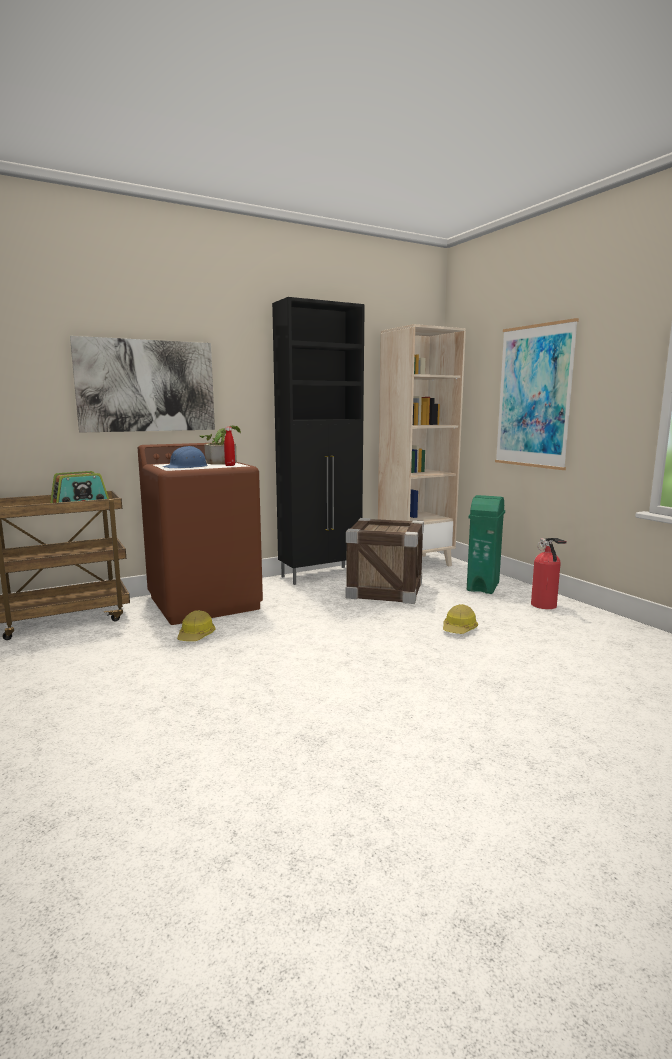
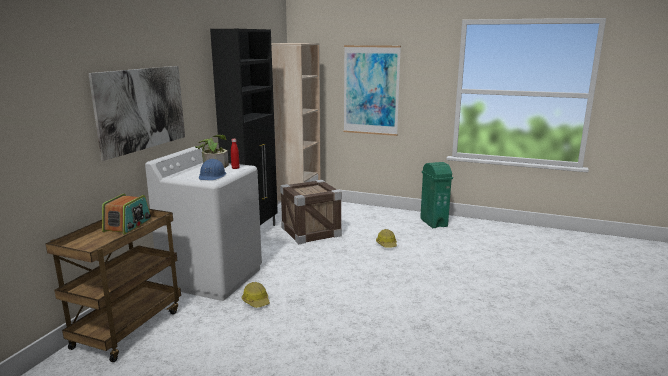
camera: 40 degrees left, 5 degrees up
brown washing machine [138,442,263,625] -> white washing machine [145,146,262,301]
green trash can [467,495,505,594] -> green trash can moved to [420,162,453,228]
fire extinguisher [531,538,567,609] -> none

